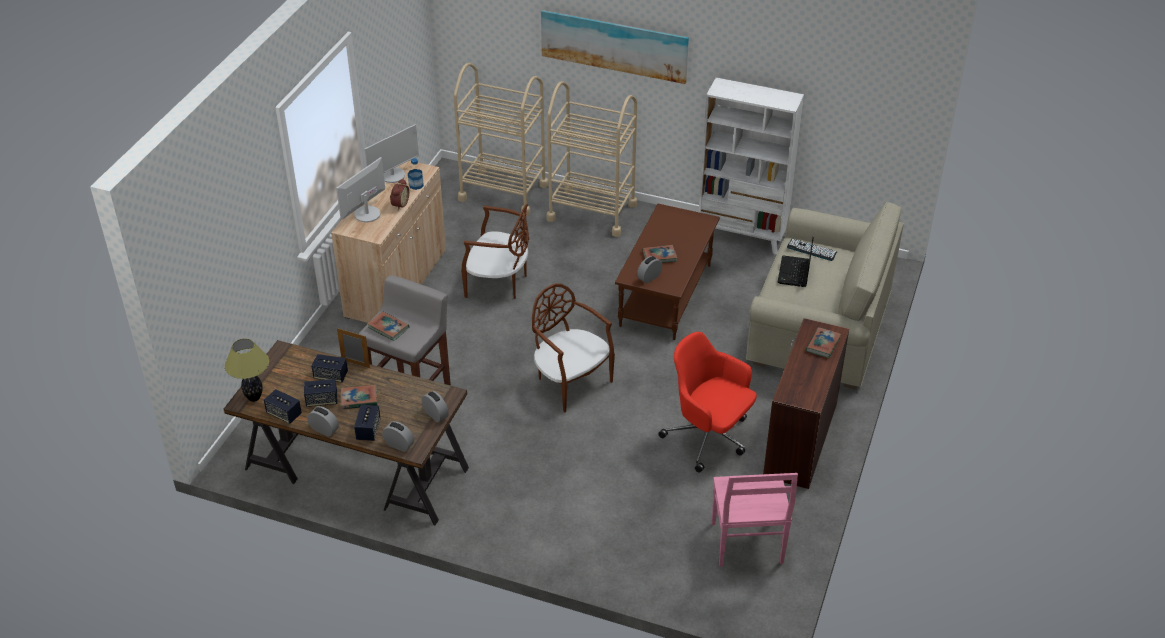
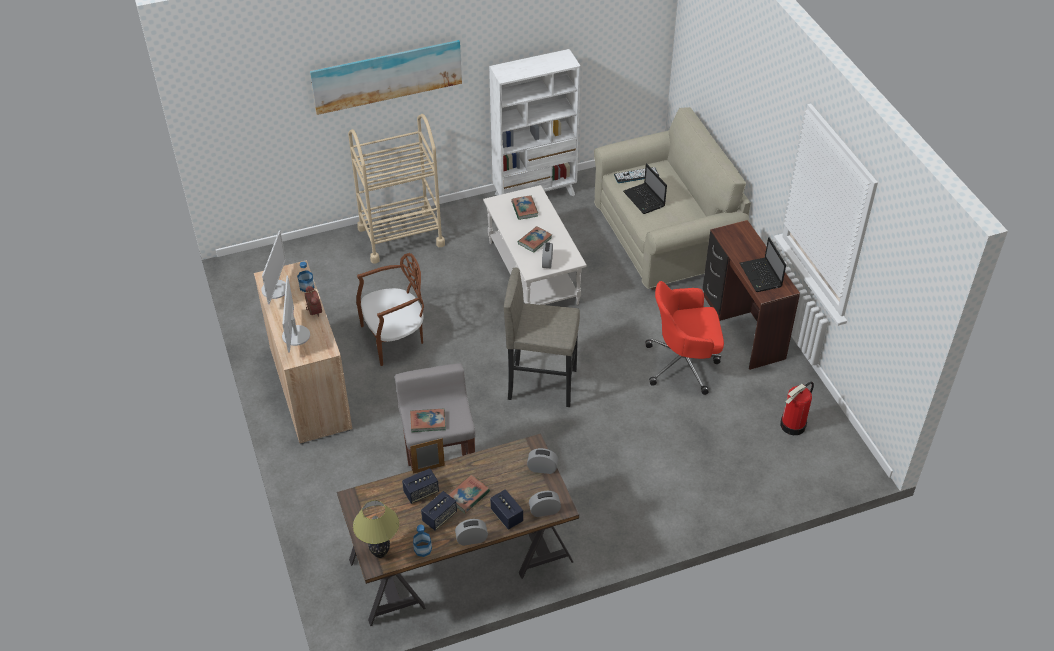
camera: 40 degrees left, 5 degrees up
speaker [264,389,302,424] -> bottle [413,525,432,557]
beige cart [454,63,548,216] -> none
brown chair [532,284,615,413] -> grey stool [504,267,580,407]
brown coffee table [615,204,720,340] -> white coffee table [483,185,587,305]
pink chair [712,473,798,567] -> fire extinguisher [780,382,814,435]
book [806,327,841,358] -> book moved to [511,195,538,220]
none -> laptop [740,237,786,292]

